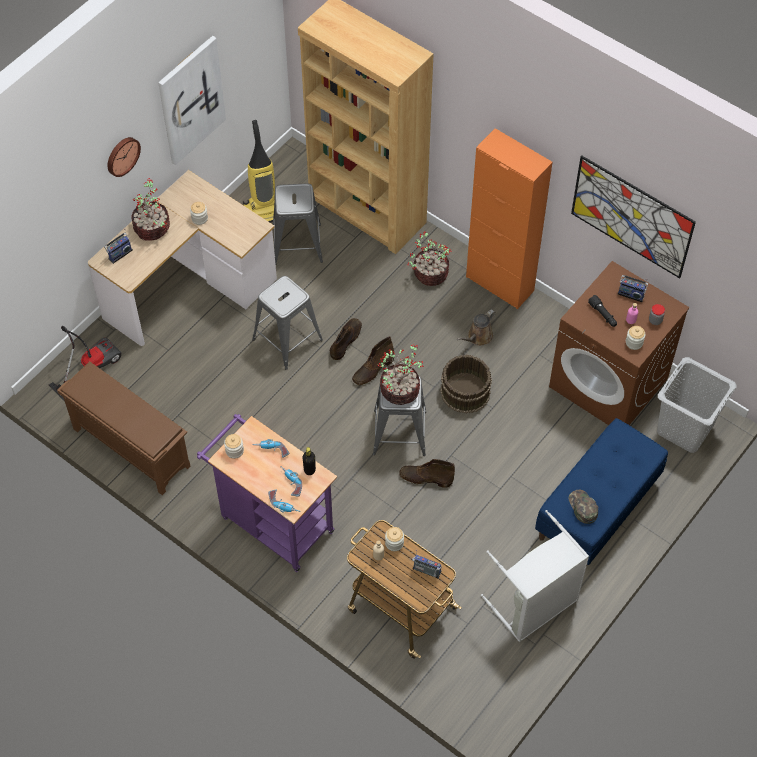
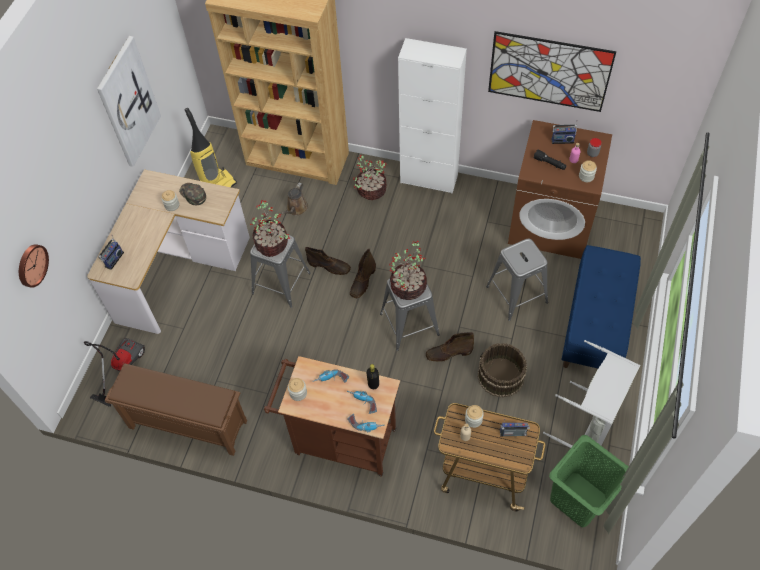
camera: 20 degrees left, 0 degrees up
wall clock [107,137,141,177] -> wall clock moved to [19,244,49,288]
potted plant [131,178,170,241] -> potted plant moved to [250,200,290,257]
purple cart [197,414,337,572] -> brown cart [264,356,400,477]
grey stool [273,184,323,264] -> grey stool moved to [486,238,548,321]
brown boot [330,318,362,360] -> brown boot turned 105 degrees clockwise [305,247,351,275]
brown bucket [440,355,492,413] -> brown bucket moved to [477,343,527,398]
brown watering can [457,309,496,346] -> brown watering can moved to [281,182,308,216]
orange cabinet [466,128,553,309] -> white cabinet [398,38,467,193]
green cap [569,490,598,524] -> green cap moved to [179,183,206,205]
grey laundry basket [657,357,737,453] -> none
none -> green laundry basket [549,435,628,527]

